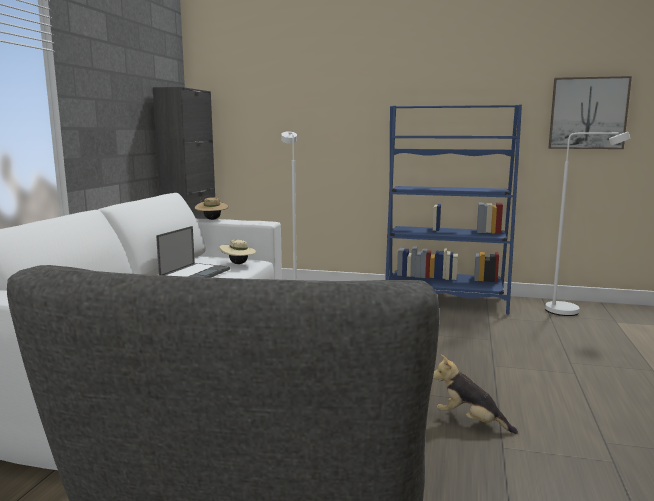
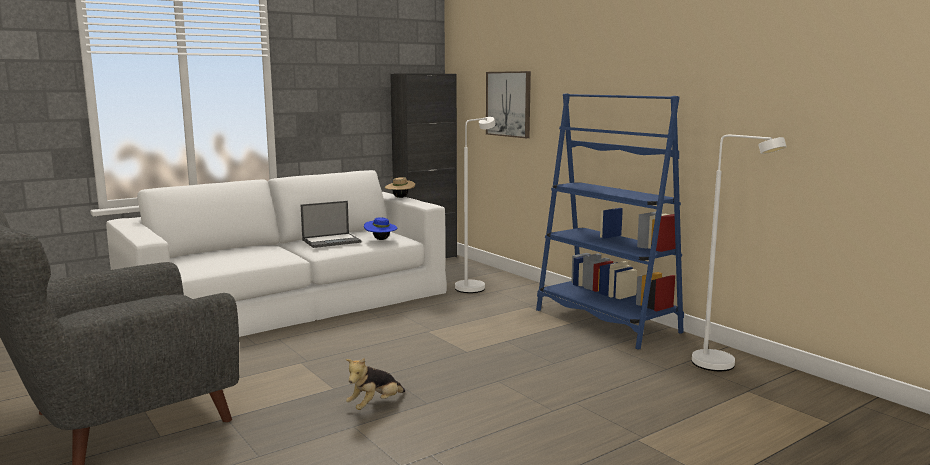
camera: 40 degrees right, 0 degrees up
beige hat [219,240,256,264] -> blue hat [364,217,397,240]
plush toy [433,354,518,434] -> plush toy turned 120 degrees counterclockwise [346,358,405,410]
picture [548,76,632,149] -> picture moved to [486,71,531,138]

